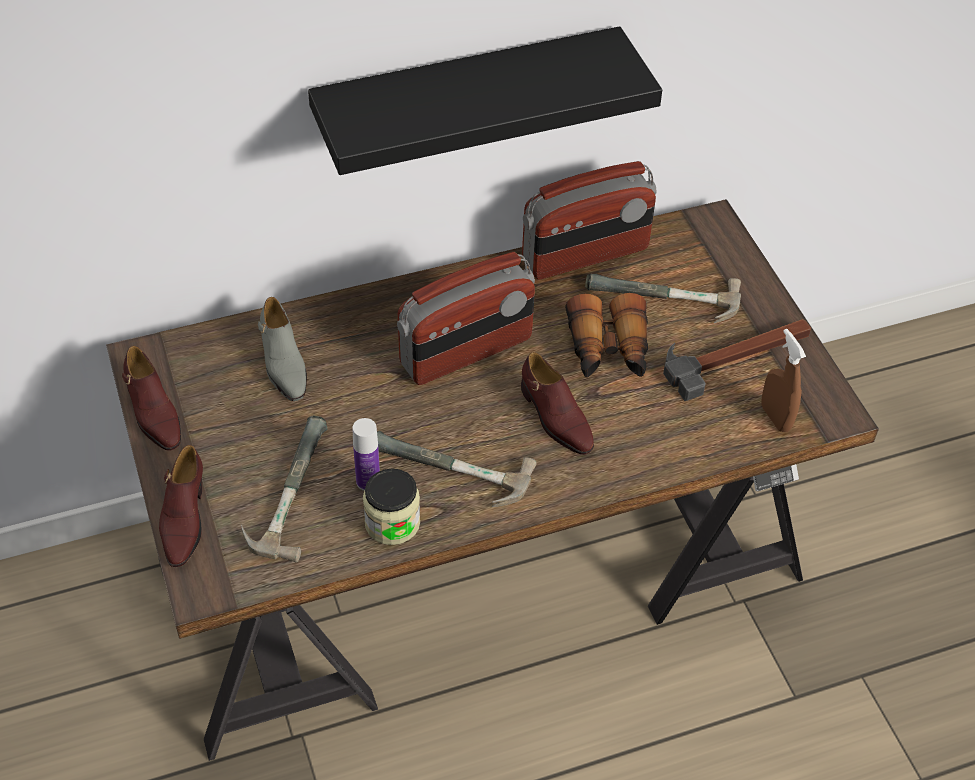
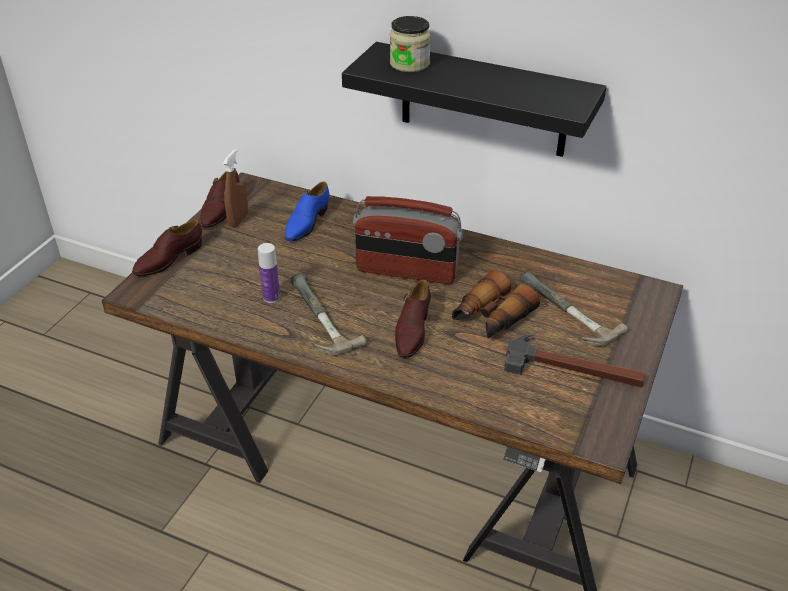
camera: 45 degrees right, 10 degrees down
hammer [241,415,328,562] -> none
grey shoe [258,297,307,401] -> blue shoe [285,181,329,241]
jar [363,469,420,545] -> jar moved to [390,16,431,72]
radio [522,161,657,279] -> none
brown spray bottle [761,329,806,432] -> brown spray bottle moved to [223,149,248,228]

